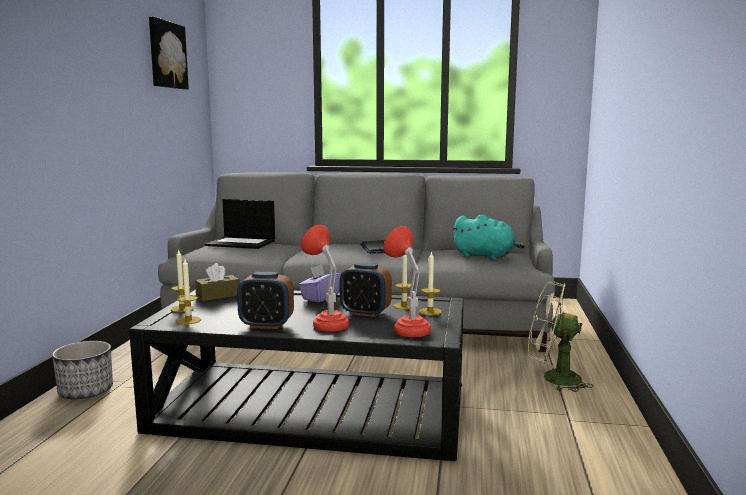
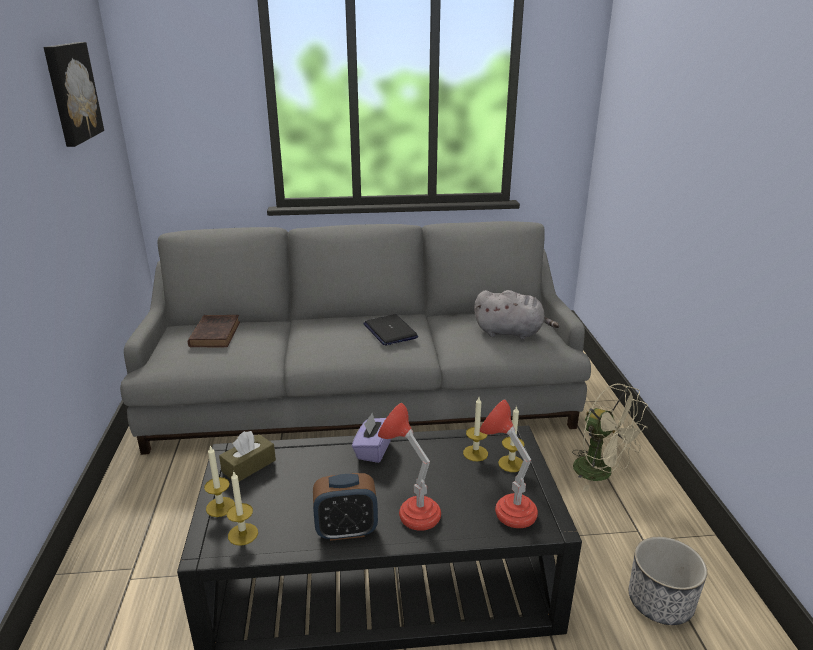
camera: 15 degrees left, 15 degrees up
planter [52,341,113,399] -> planter moved to [629,537,707,625]
laptop [205,199,275,249] -> brown book [188,315,240,347]
alarm clock [340,263,392,317] -> none
turquoise plush toy [452,214,525,260] -> grey plush toy [474,290,559,339]
beige fan [528,281,594,392] -> beige fan turned 135 degrees counterclockwise [572,383,648,491]

